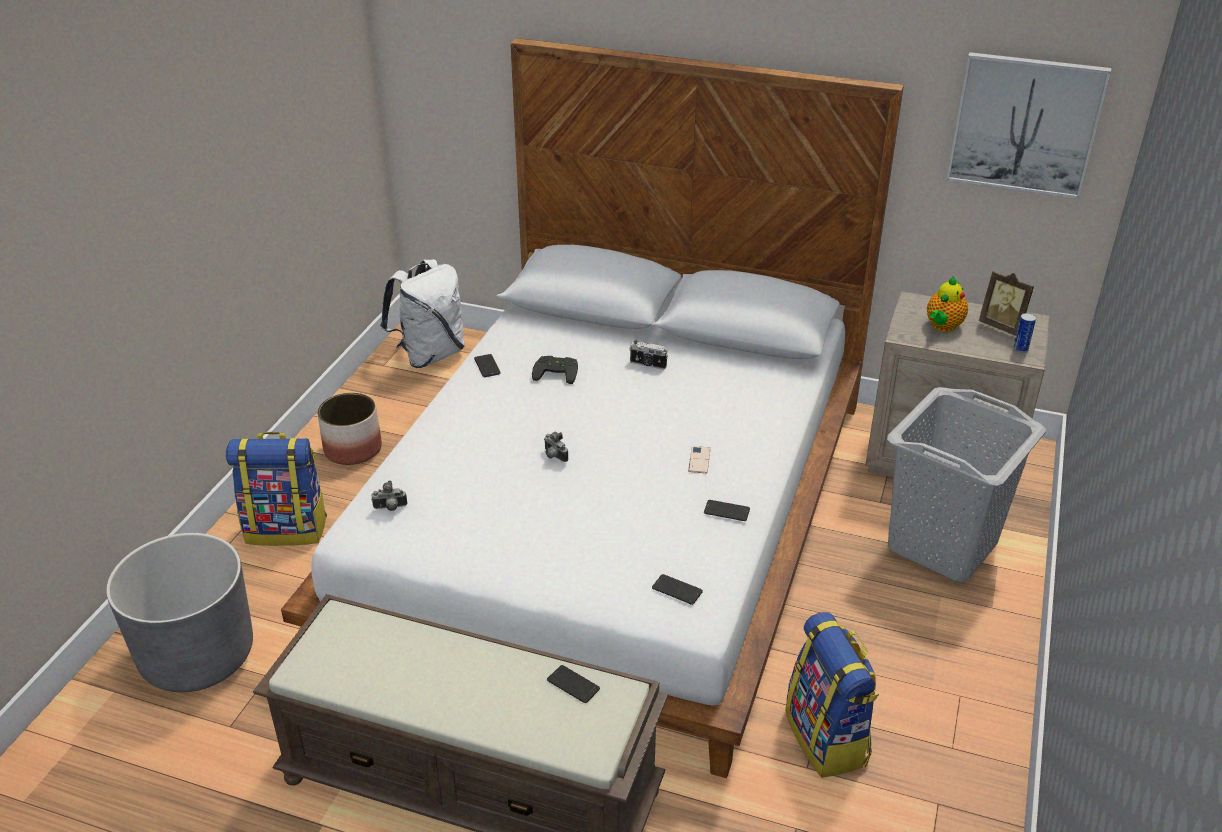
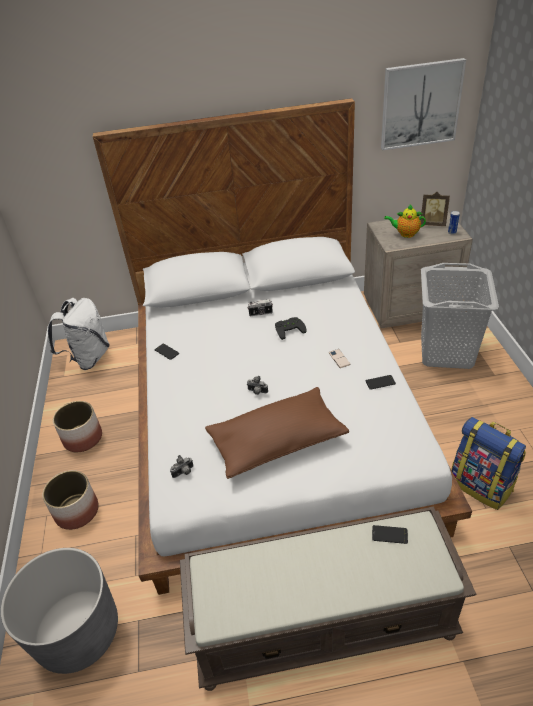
camera: 25 degrees left, 5 degrees up
backpack [226,432,327,546] -> planter [42,470,99,530]
black game controller [532,356,578,384] -> black game controller moved to [275,317,307,340]
phone [652,574,703,605] -> none
teapot [927,277,968,332] -> teapot turned 90 degrees clockwise [384,205,426,238]
none -> brown pillow [205,387,349,479]

